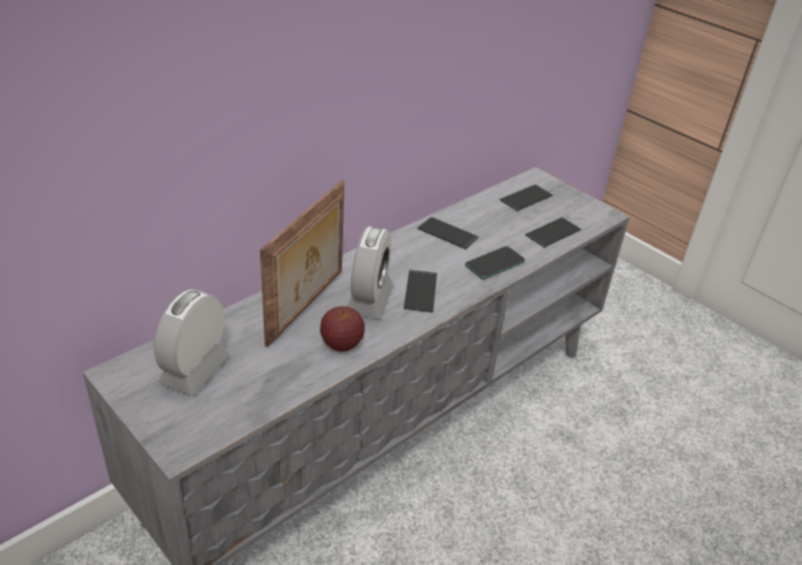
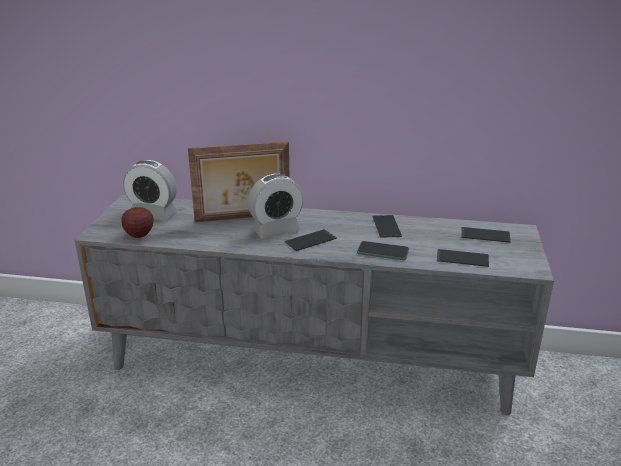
camera: 55 degrees right, 10 degrees down
alarm clock [154,289,230,396] -> alarm clock turned 150 degrees counterclockwise [123,160,177,220]
apple [320,306,365,352] -> apple moved to [121,207,154,238]

